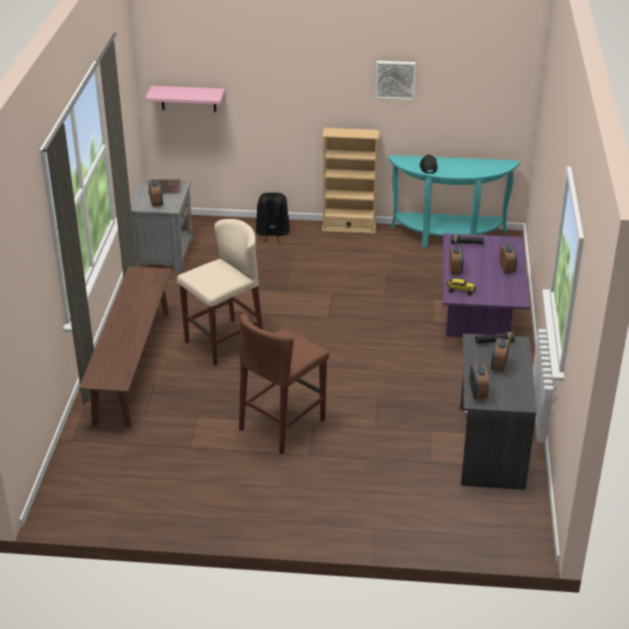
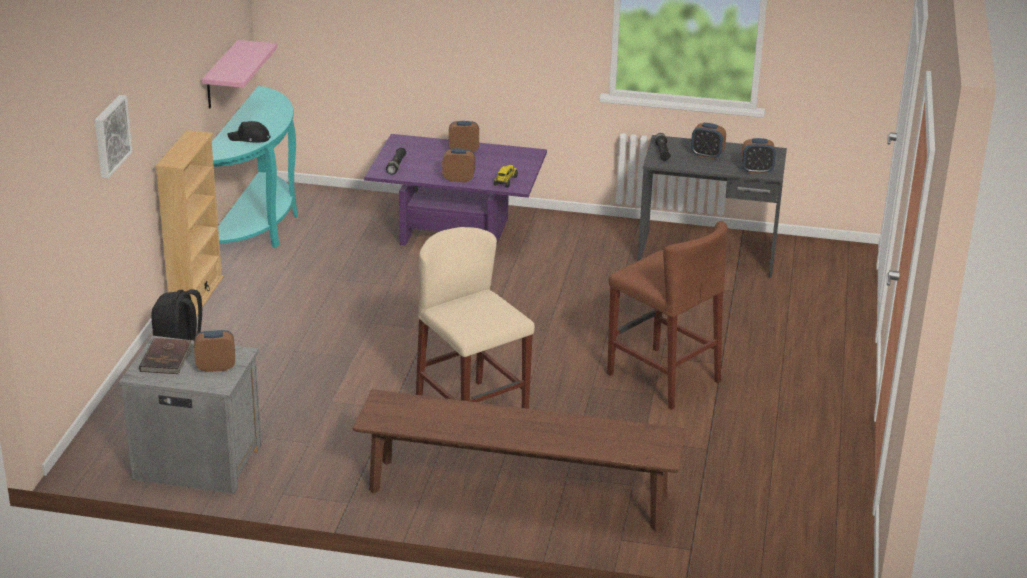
camera: 85 degrees left, 5 degrees down
pink shelf [145,86,225,112] -> pink shelf moved to [202,40,277,108]
picture [375,61,416,100] -> picture moved to [95,95,132,178]

